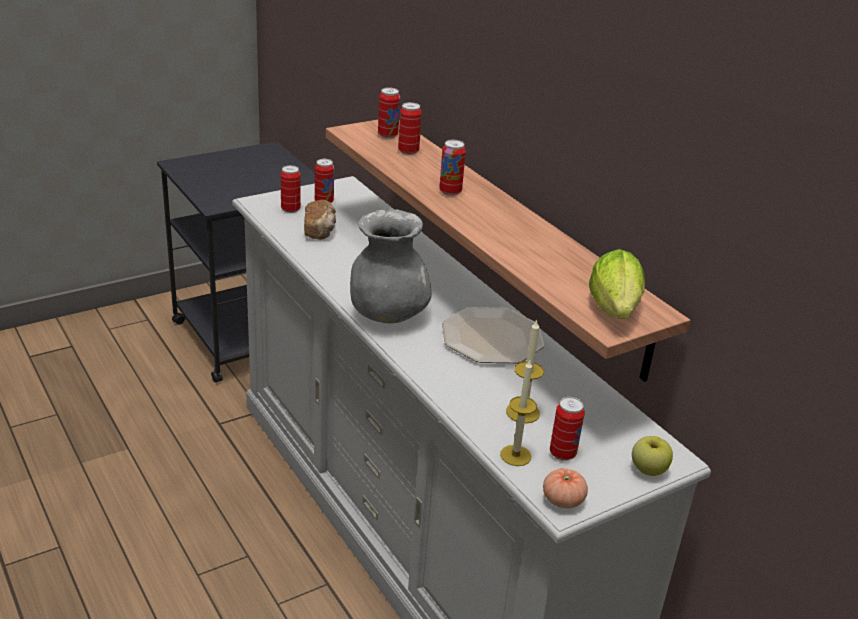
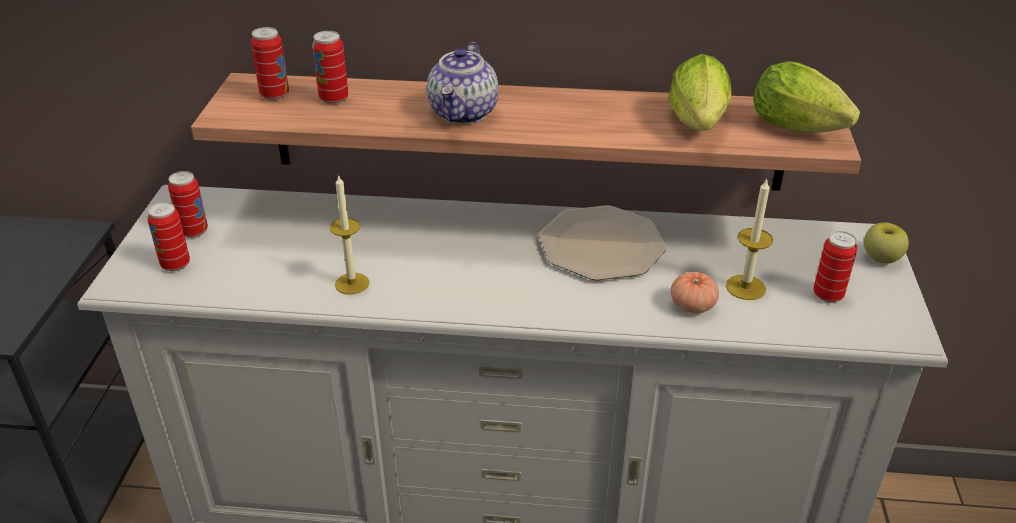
camera: 50 degrees left, 5 degrees up
bread [304,200,336,240] -> none
grey vase [350,209,432,323] -> none
can [439,140,466,196] -> teapot [427,42,498,124]
candle [500,360,537,466] -> candle moved to [330,174,369,294]
tomato [543,468,588,508] -> tomato moved to [671,272,719,313]
none -> lettuce [669,54,732,131]

